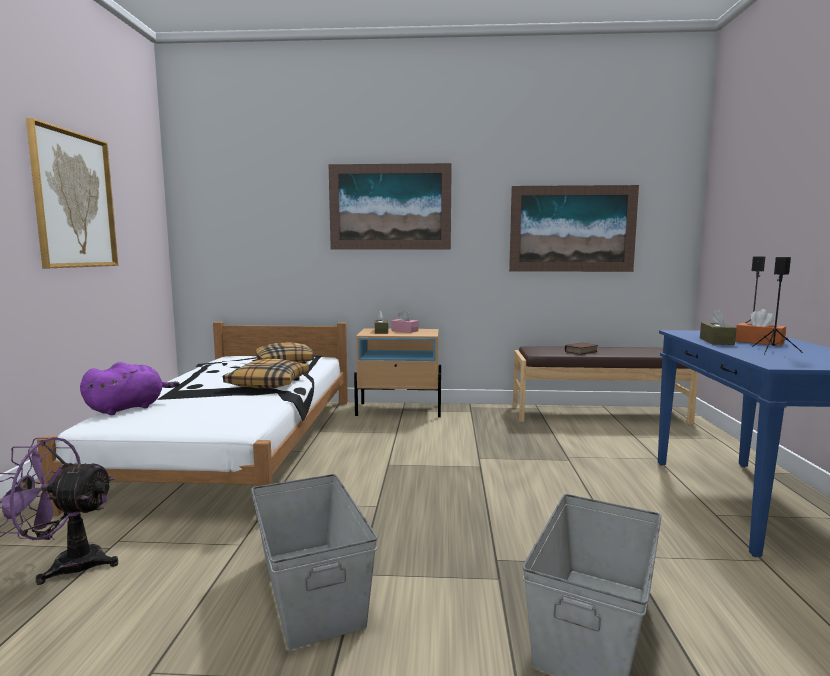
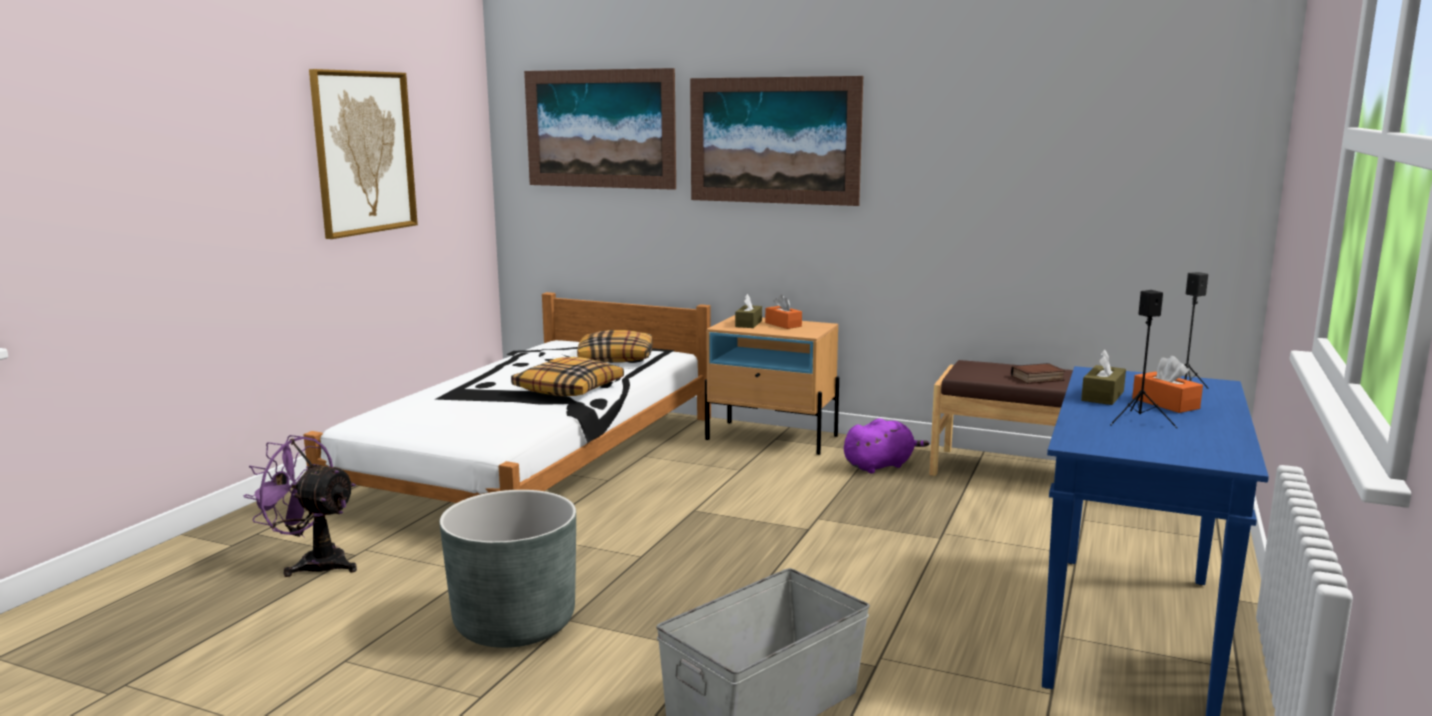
camera: 20 degrees right, 5 degrees up
purple plush toy [80,362,180,415] -> purple plush toy moved to [844,418,929,474]
grey storage box [251,474,378,649] -> grey planter [440,490,576,648]
pink tissue box [391,310,418,333] -> orange tissue box [765,295,802,329]
picture [509,185,639,272] -> picture moved to [524,68,676,190]

